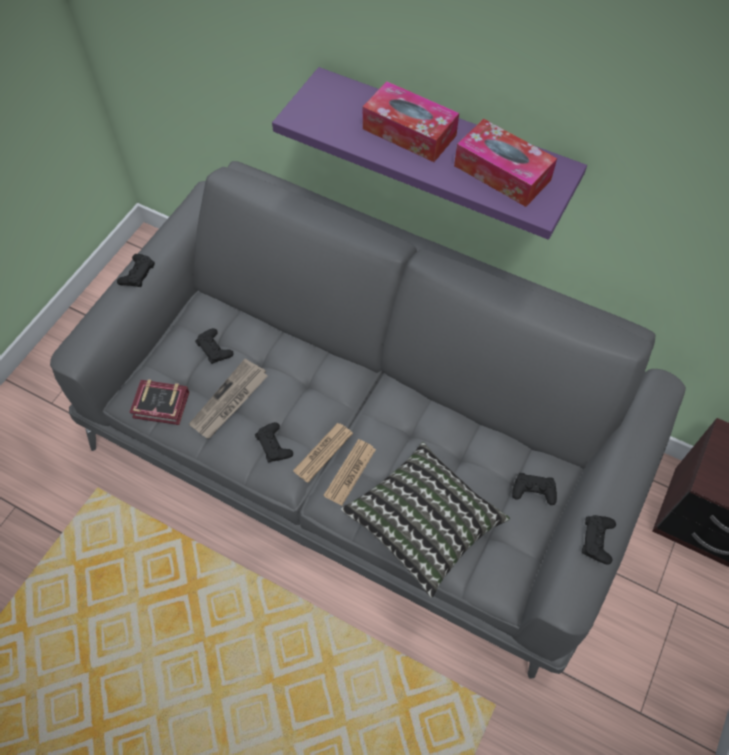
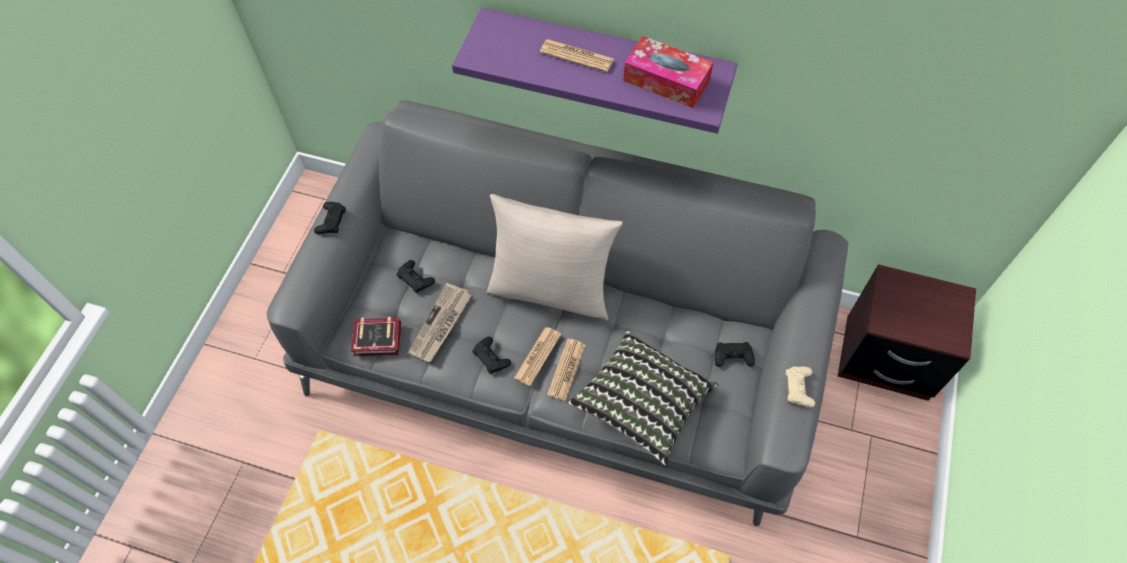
camera: 10 degrees left, 0 degrees up
tissue box [363,81,459,162] -> newspaper [540,39,614,72]
black game controller [582,515,616,565] -> beige game controller [786,366,815,407]
none -> beige pillow [487,194,623,320]

